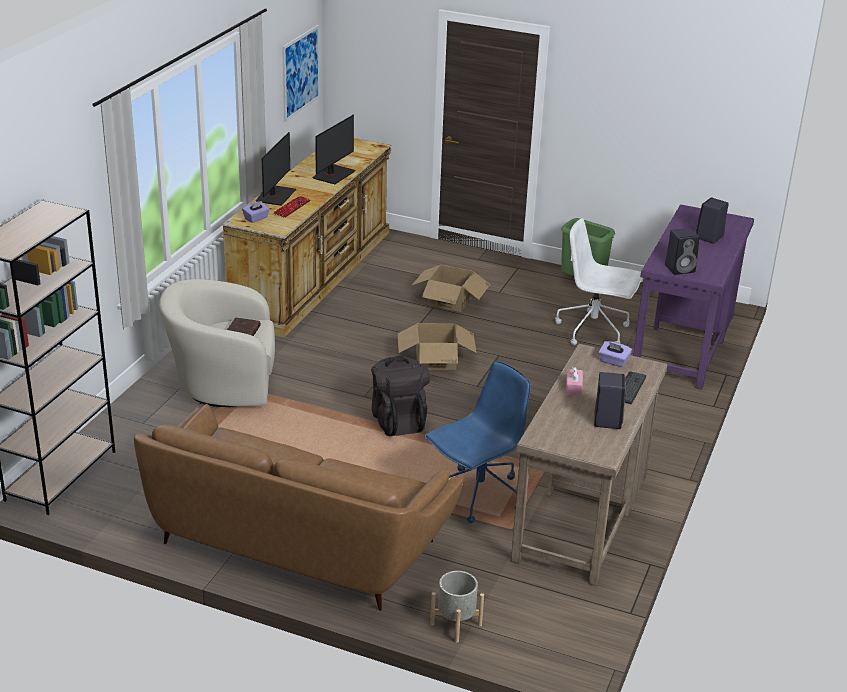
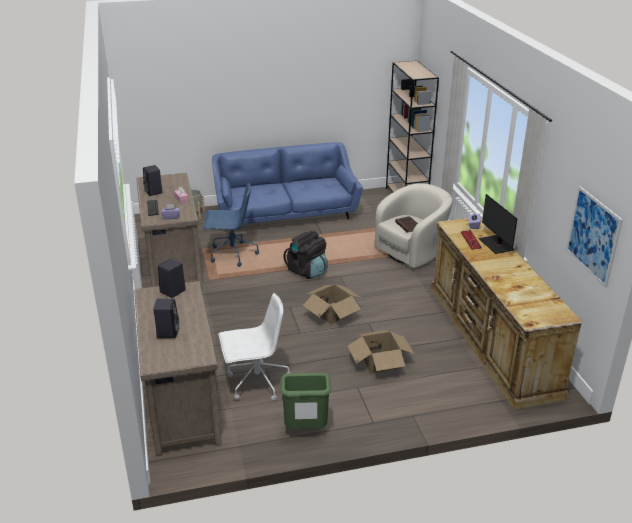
camera: 145 degrees right, 0 degrees up
brown sofa [134,404,464,611] -> blue sofa [212,142,363,231]
monitor [312,115,356,184] -> none
blue office chair [424,361,531,523] -> blue office chair turned 105 degrees counterclockwise [203,183,259,266]
purple desk [633,204,754,390] -> brown desk [134,281,222,456]

